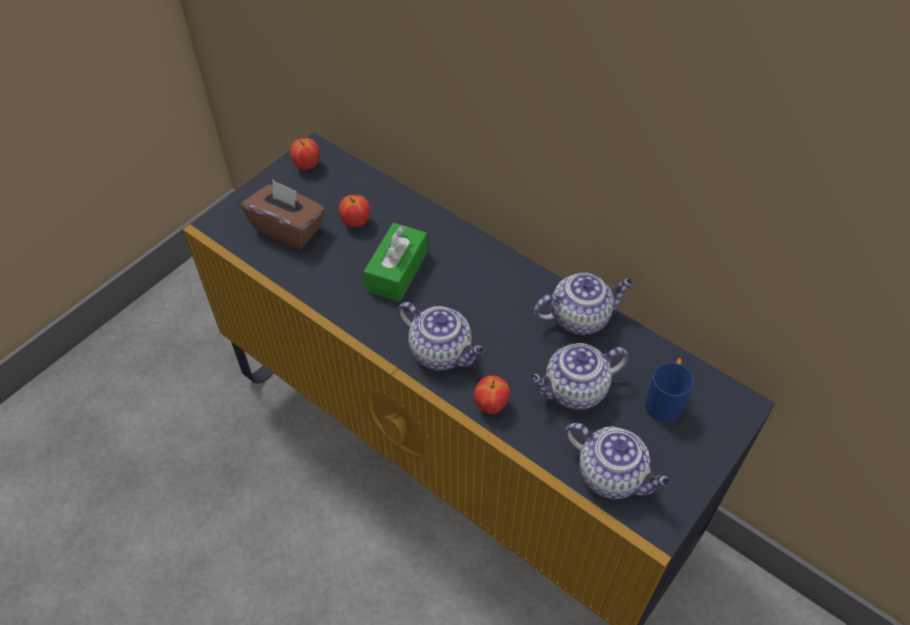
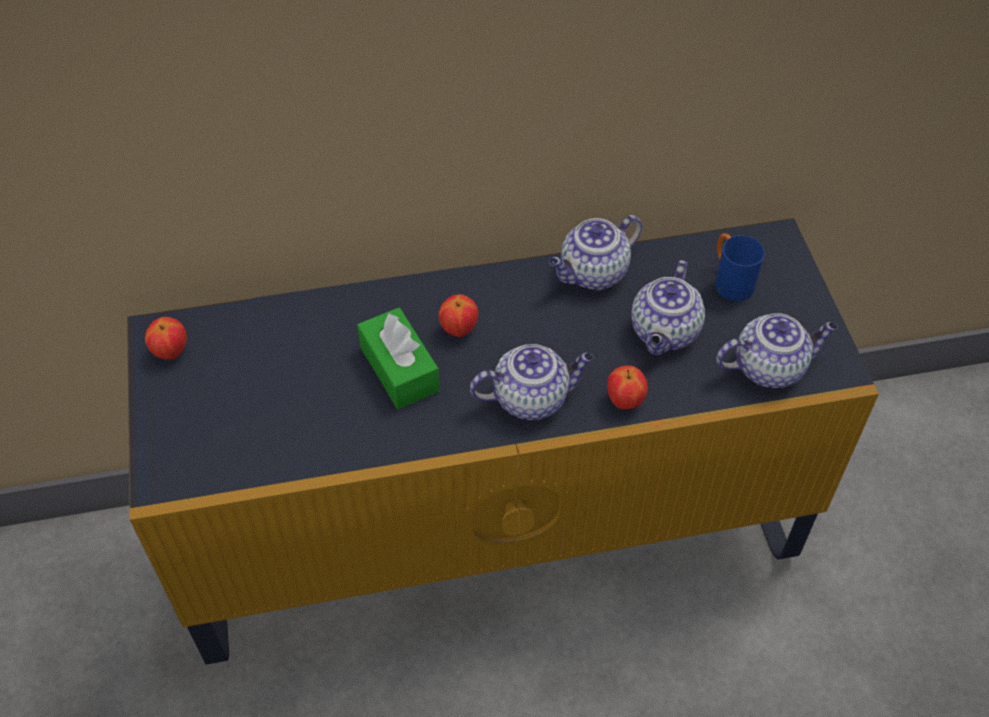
camera: 50 degrees left, 0 degrees up
brown tissue box [241,180,325,249] -> none
apple [339,195,370,227] -> apple moved to [438,294,479,337]
teapot [534,273,634,335] -> teapot turned 150 degrees counterclockwise [549,215,642,290]

